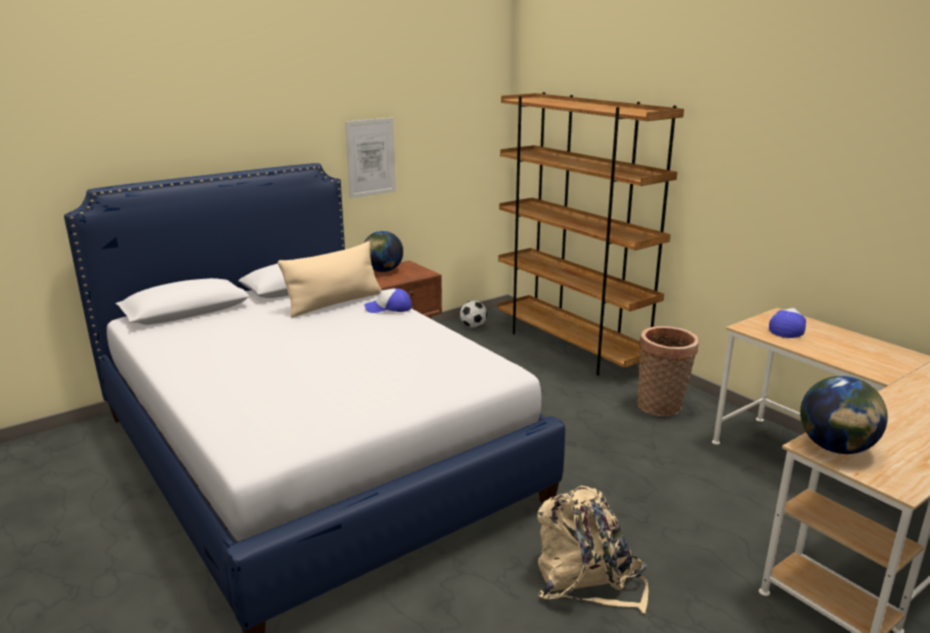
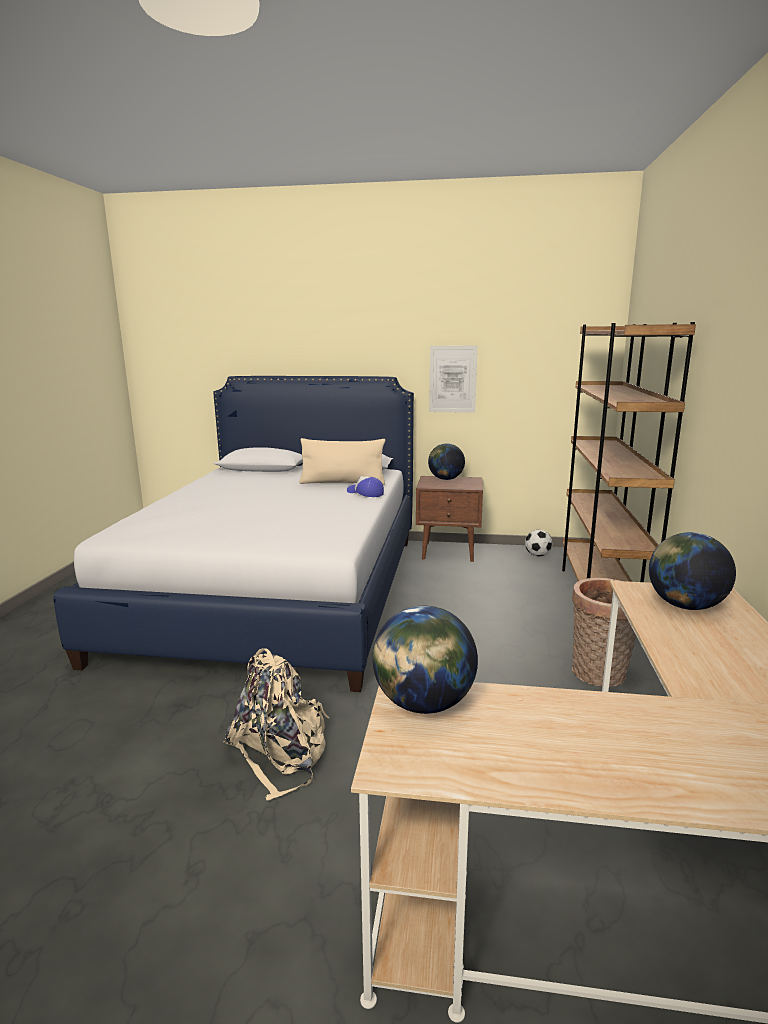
camera: 45 degrees right, 5 degrees down
cap [769,308,806,338] -> globe [649,532,736,610]

